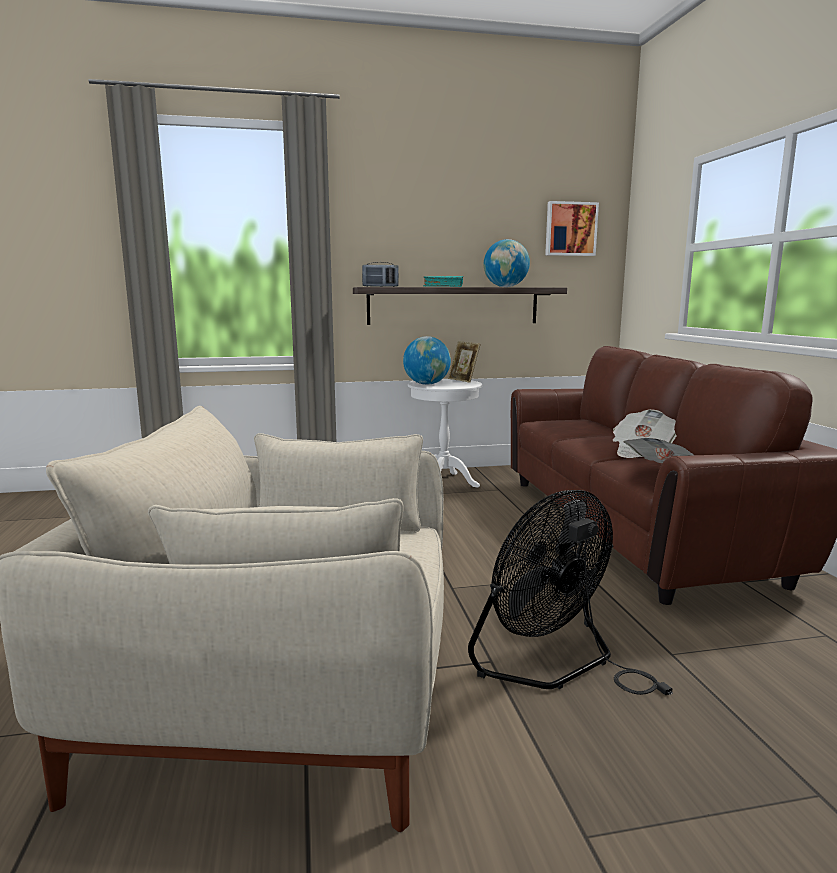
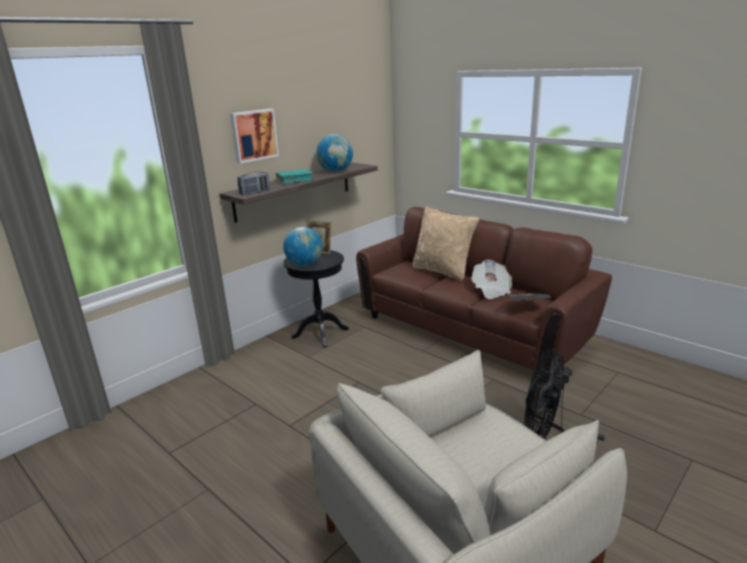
camera: 35 degrees left, 10 degrees up
white side table [408,379,482,487] -> black side table [284,250,349,347]
picture [545,201,599,256] -> picture moved to [230,109,279,163]
none -> beige pillow [413,206,479,281]

